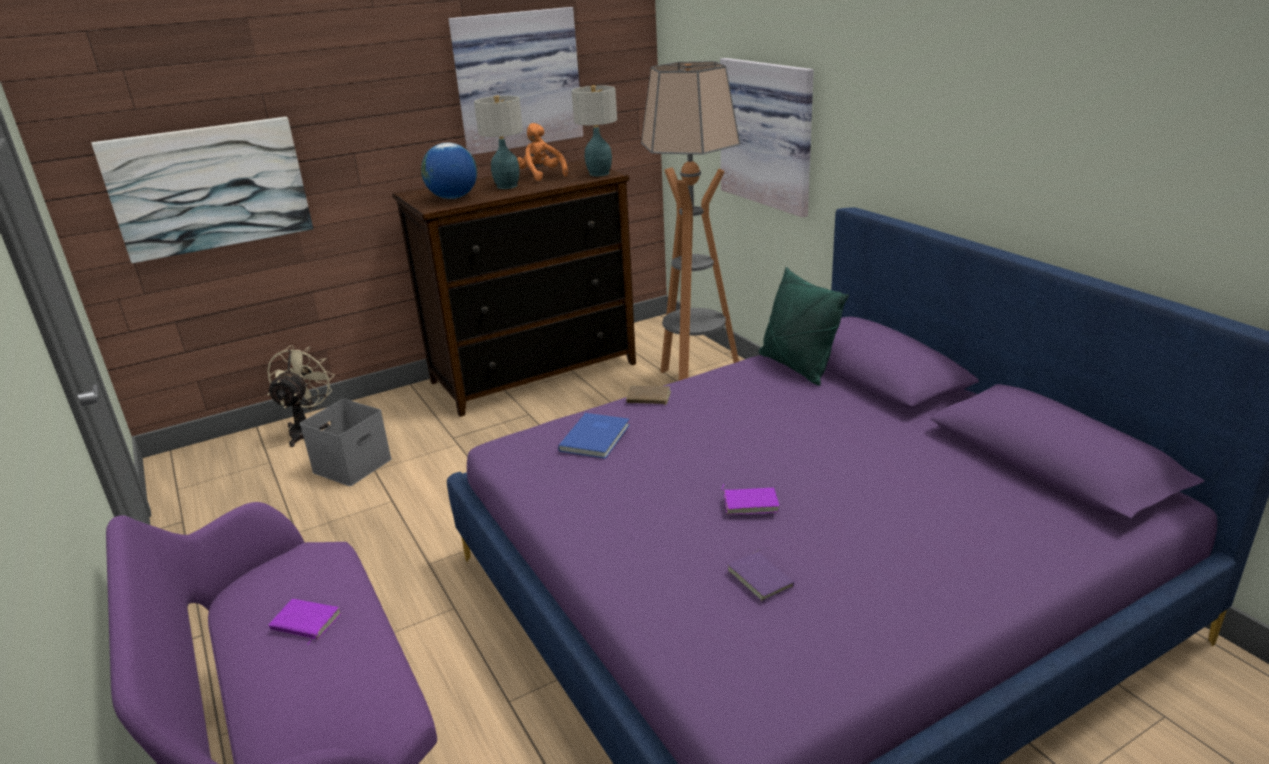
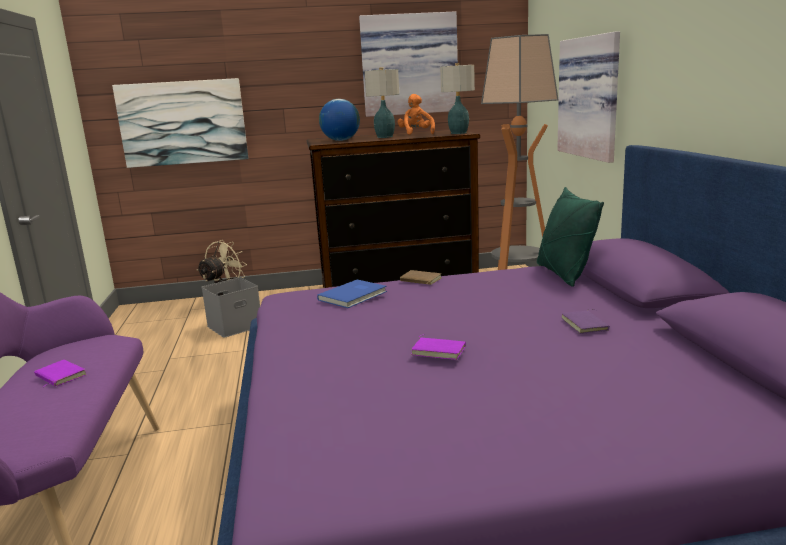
camera: 20 degrees right, 10 degrees down
purple book [727,548,794,602] -> purple book moved to [561,309,610,334]

